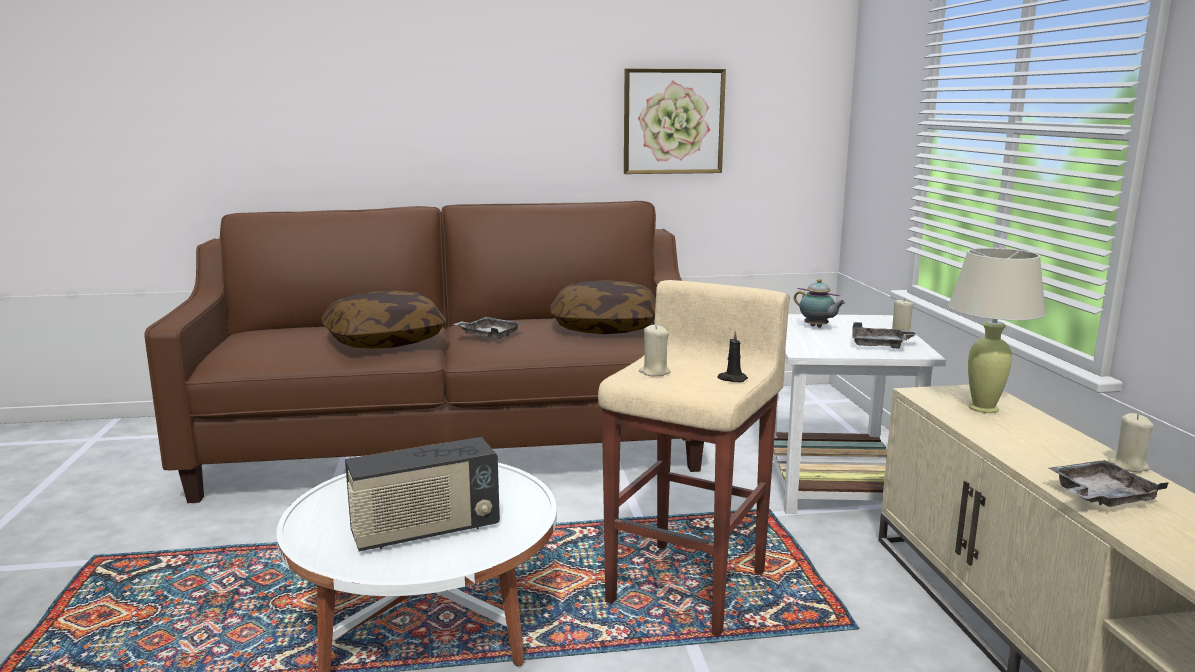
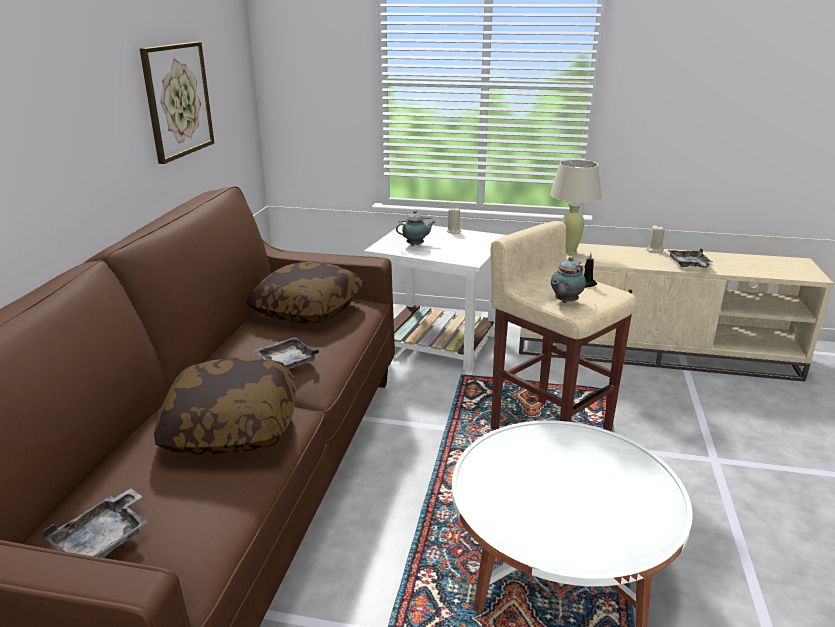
camera: 70 degrees left, 10 degrees up
radio [345,437,500,551] -> none
beige candle [639,324,671,376] -> teapot [551,256,586,303]
grey tray [852,322,919,349] -> grey tray moved to [43,488,149,558]

